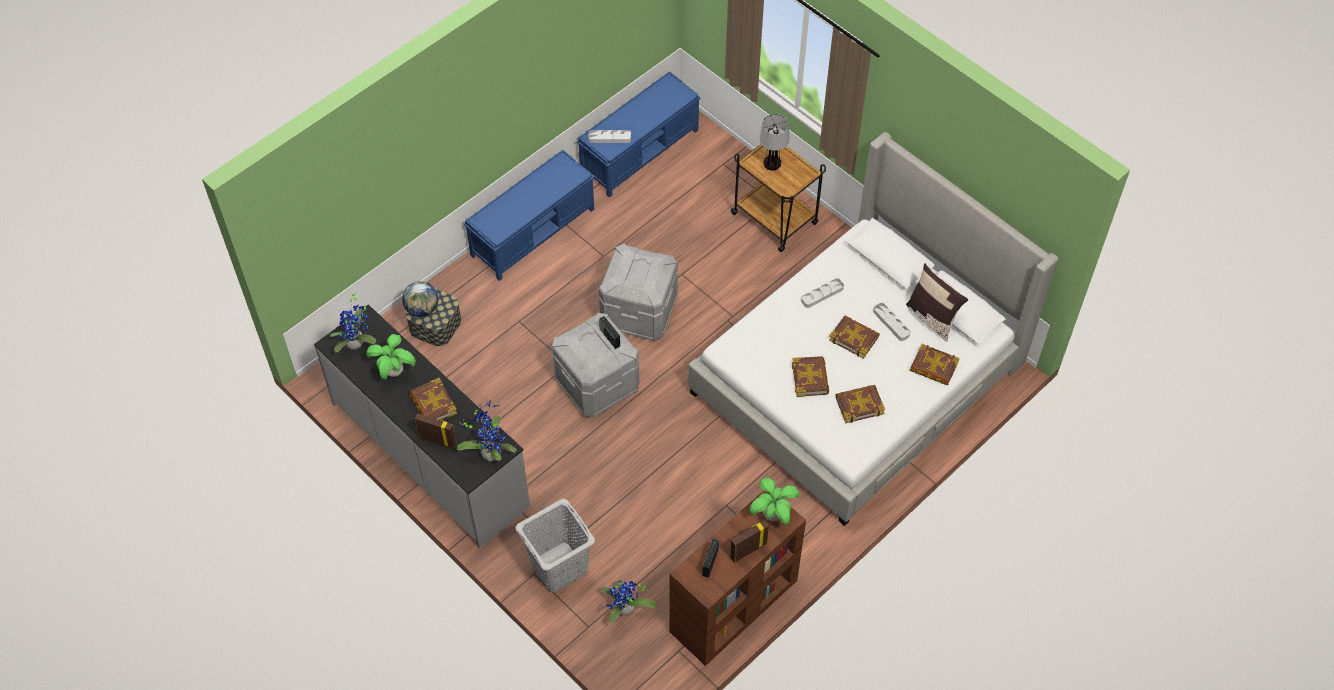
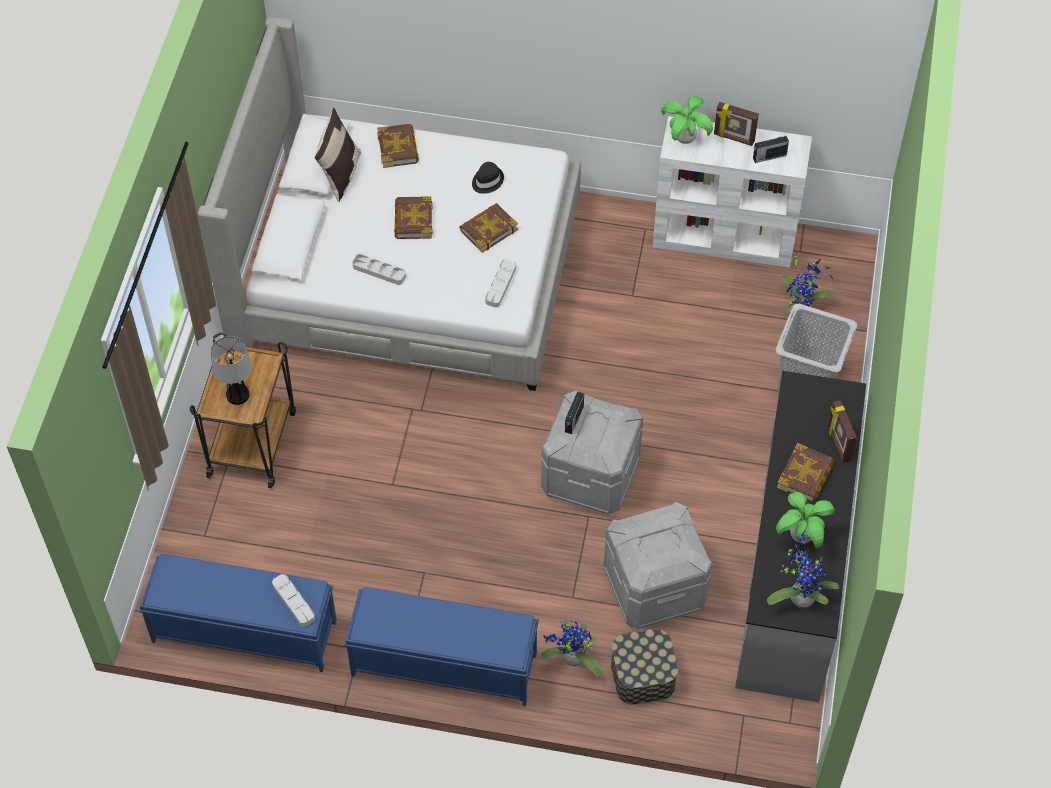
camera: 125 degrees left, 0 degrees up
globe [402,281,438,317] -> none
potted plant [457,400,517,462] -> potted plant moved to [541,620,602,676]
grey storage box [599,244,678,341] -> grey storage box moved to [604,502,712,629]
brown bookcase [669,490,806,666] -> white bookcase [653,116,812,268]
book [836,385,885,423] -> black hat [472,162,504,194]
grey tray [873,303,910,341] -> grey tray moved to [485,259,516,307]

